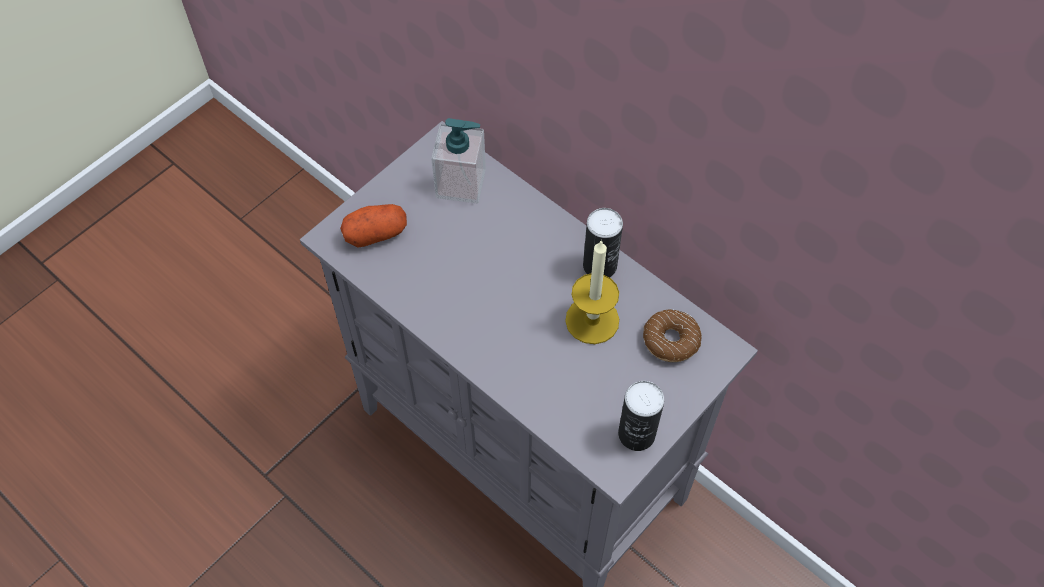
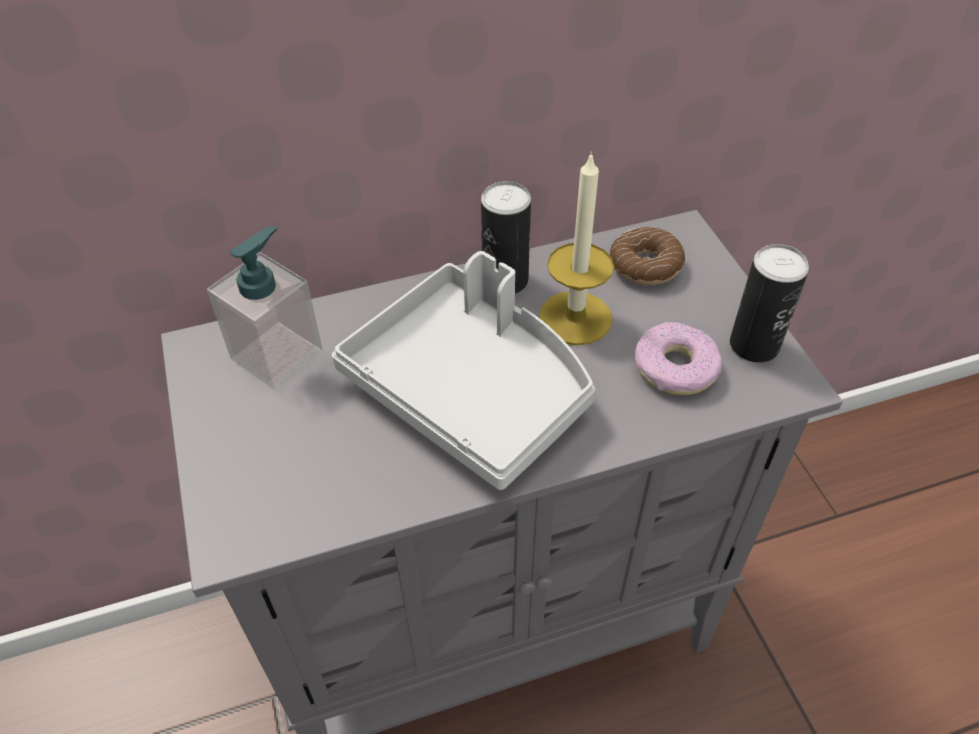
camera: 60 degrees left, 10 degrees down
potato [340,204,407,247] -> none
none -> grey tray [332,251,595,490]
none -> donut [635,322,722,395]

